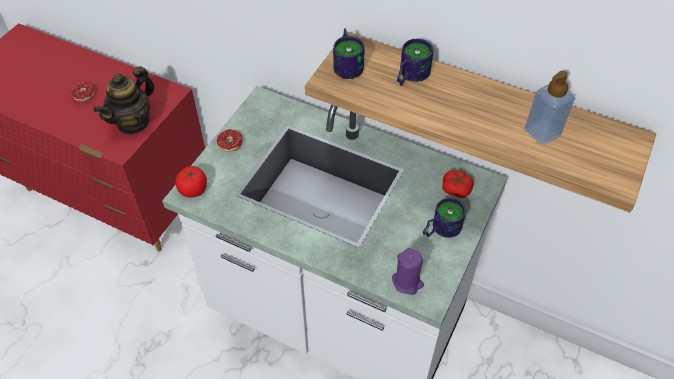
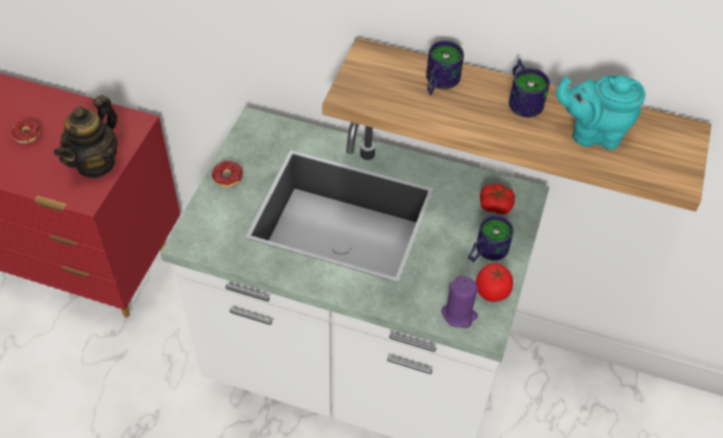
camera: 10 degrees left, 0 degrees up
tomato [175,166,207,198] -> tomato moved to [476,263,513,302]
mug [333,28,365,79] -> mug moved to [509,59,550,117]
soap dispenser [524,71,575,145] -> turquoise teapot [556,75,645,150]

